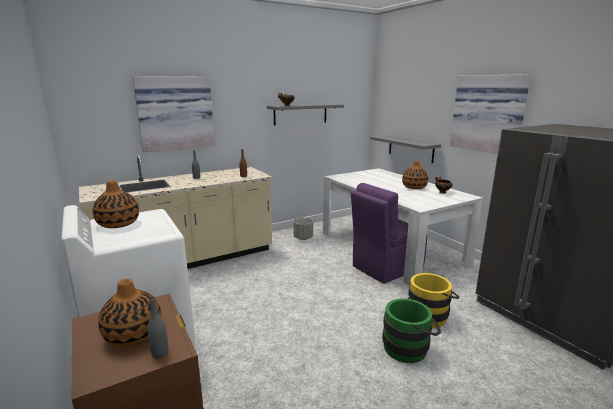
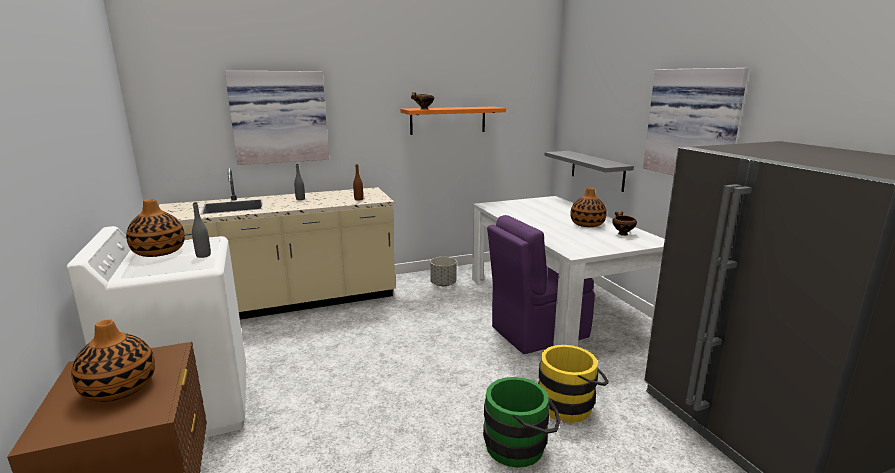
camera: 10 degrees right, 0 degrees up
grey bottle [147,296,168,358] -> grey bottle moved to [192,202,211,258]
grey shelf [267,104,344,126] -> orange shelf [400,107,506,135]

